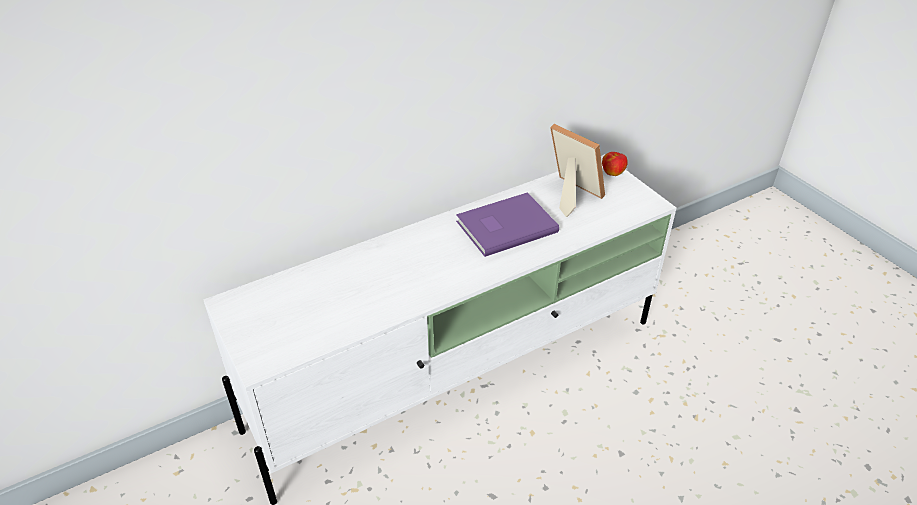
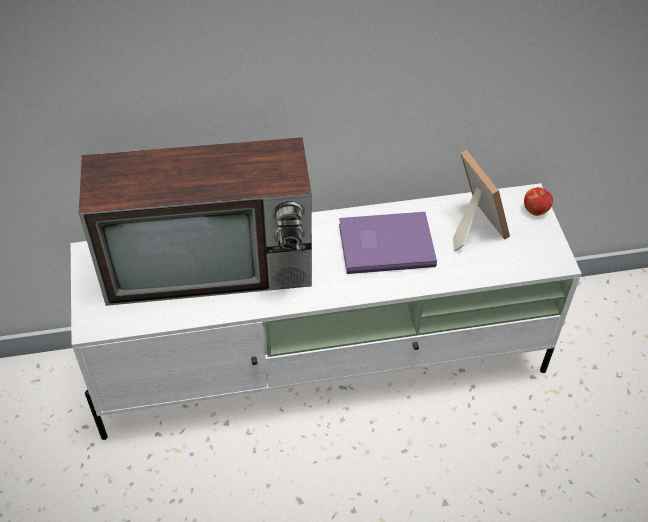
camera: 20 degrees right, 10 degrees up
none -> television [79,137,312,306]

